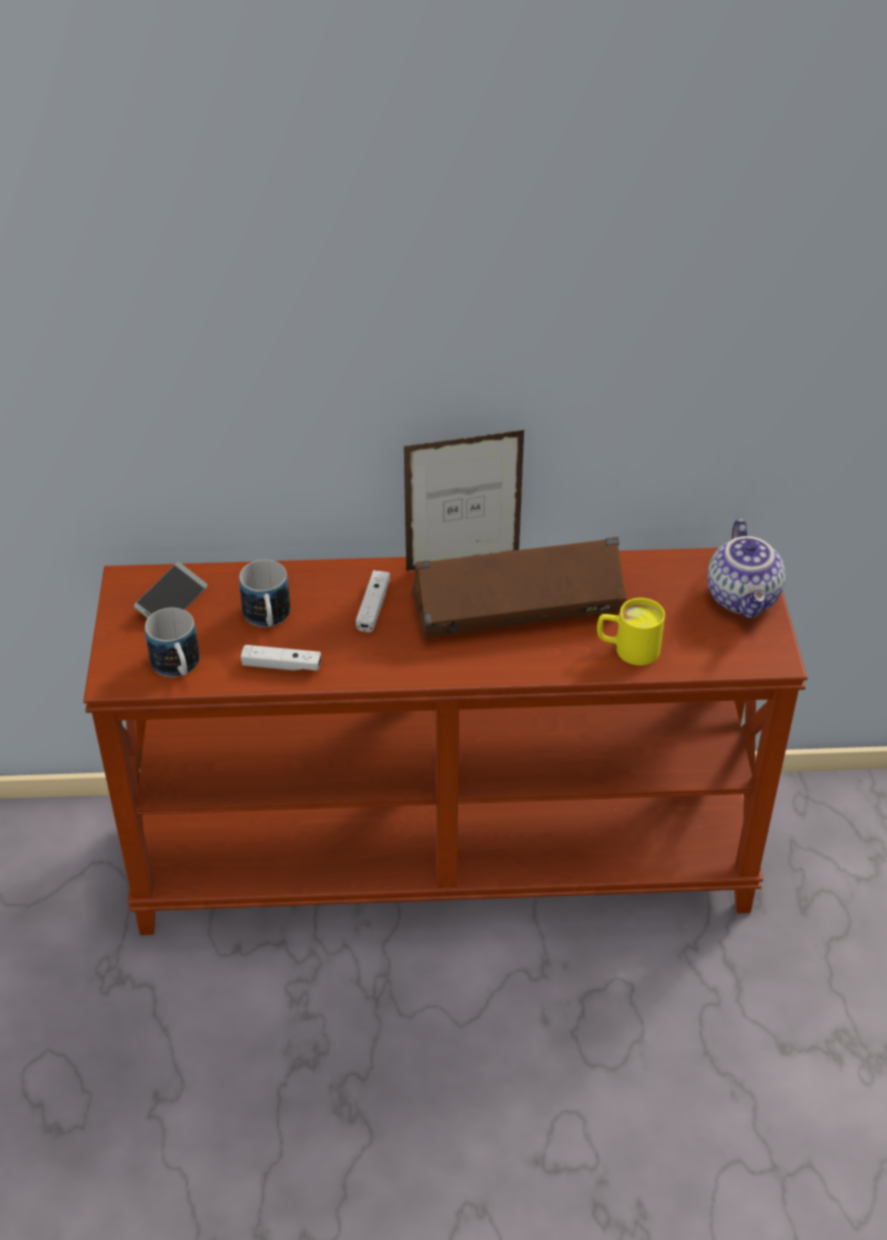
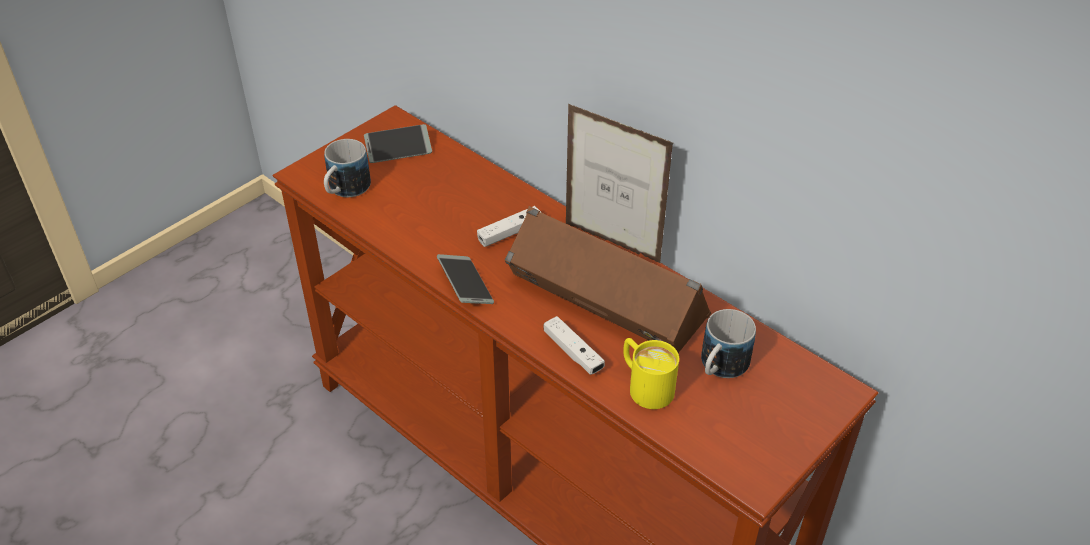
camera: 45 degrees right, 0 degrees up
mug [239,560,291,627] -> mug moved to [701,309,756,378]
white game controller [241,645,321,671] -> white game controller moved to [543,316,605,375]
teapot [707,519,786,618] -> none
none -> phone [437,254,494,304]

